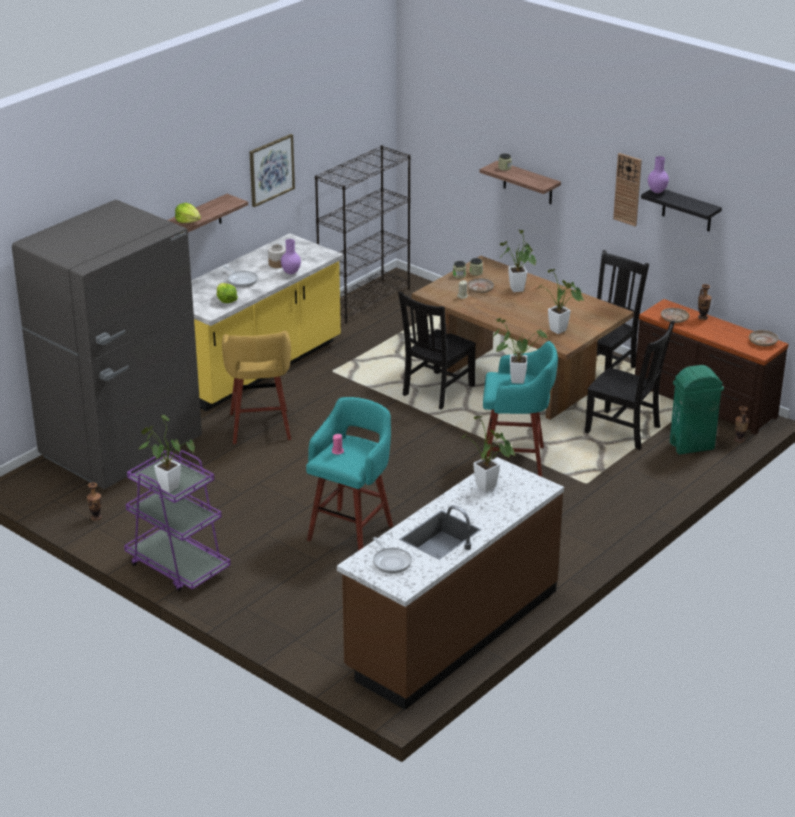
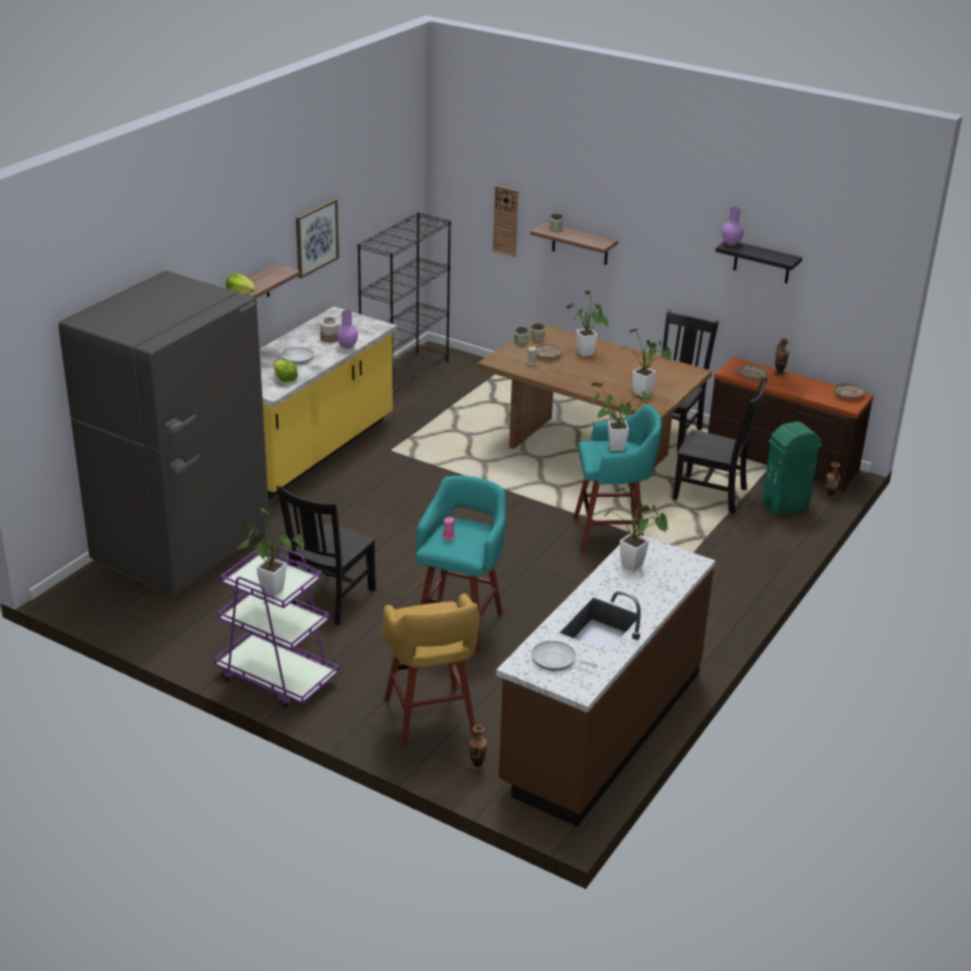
camera: 10 degrees left, 0 degrees up
vase [87,482,102,520] -> vase moved to [469,725,487,771]
yellow stool [222,330,291,444] -> yellow stool moved to [382,593,479,747]
frying pan [373,537,412,574] -> frying pan turned 150 degrees clockwise [532,641,598,671]
black chair [398,292,476,410] -> black chair moved to [276,485,376,625]
wall clock [613,153,642,226] -> wall clock moved to [493,185,518,257]

